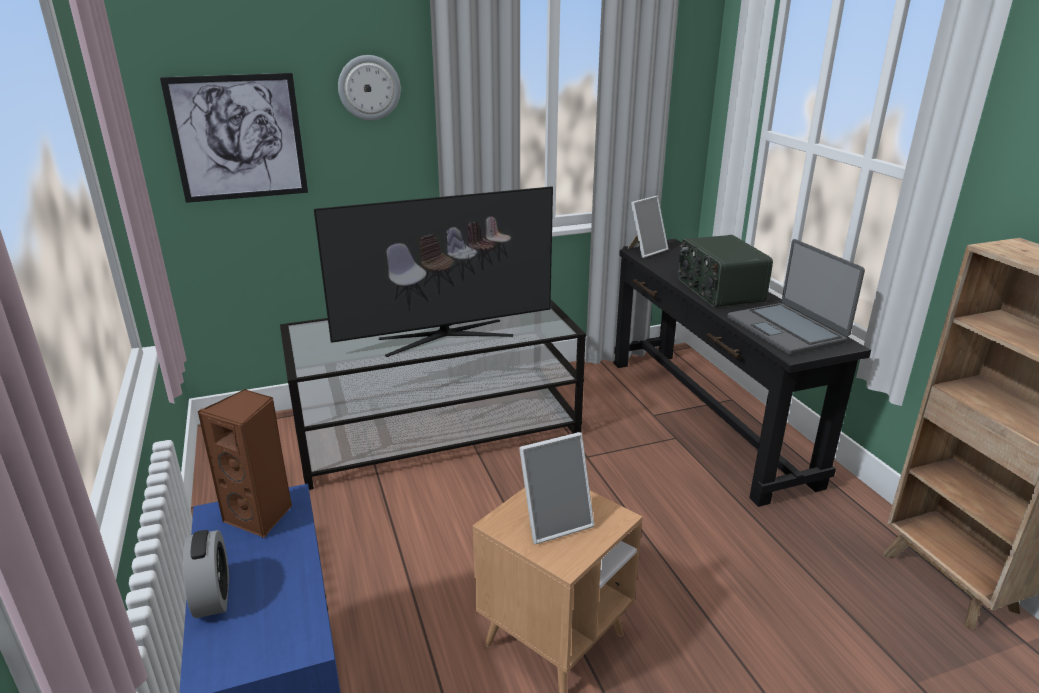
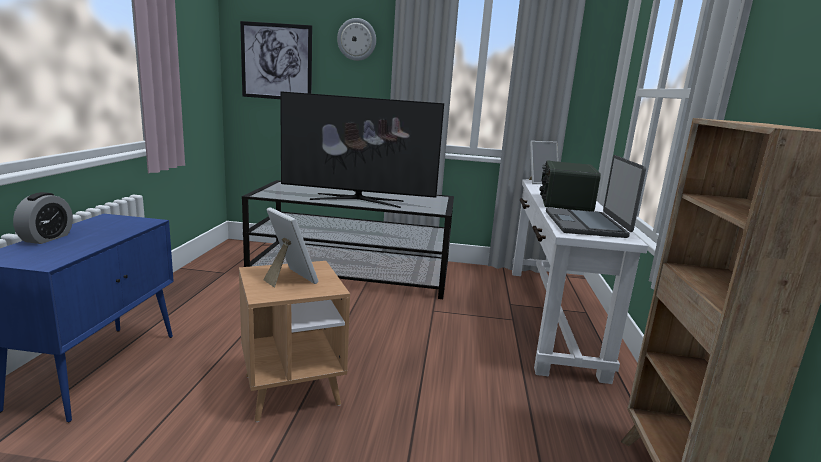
camera: 25 degrees right, 10 degrees down
brown speaker [197,389,293,539] -> none
picture frame [519,432,594,544] -> picture frame turned 135 degrees counterclockwise [263,207,318,288]
black console table [613,239,871,507] -> white console table [512,179,648,384]

